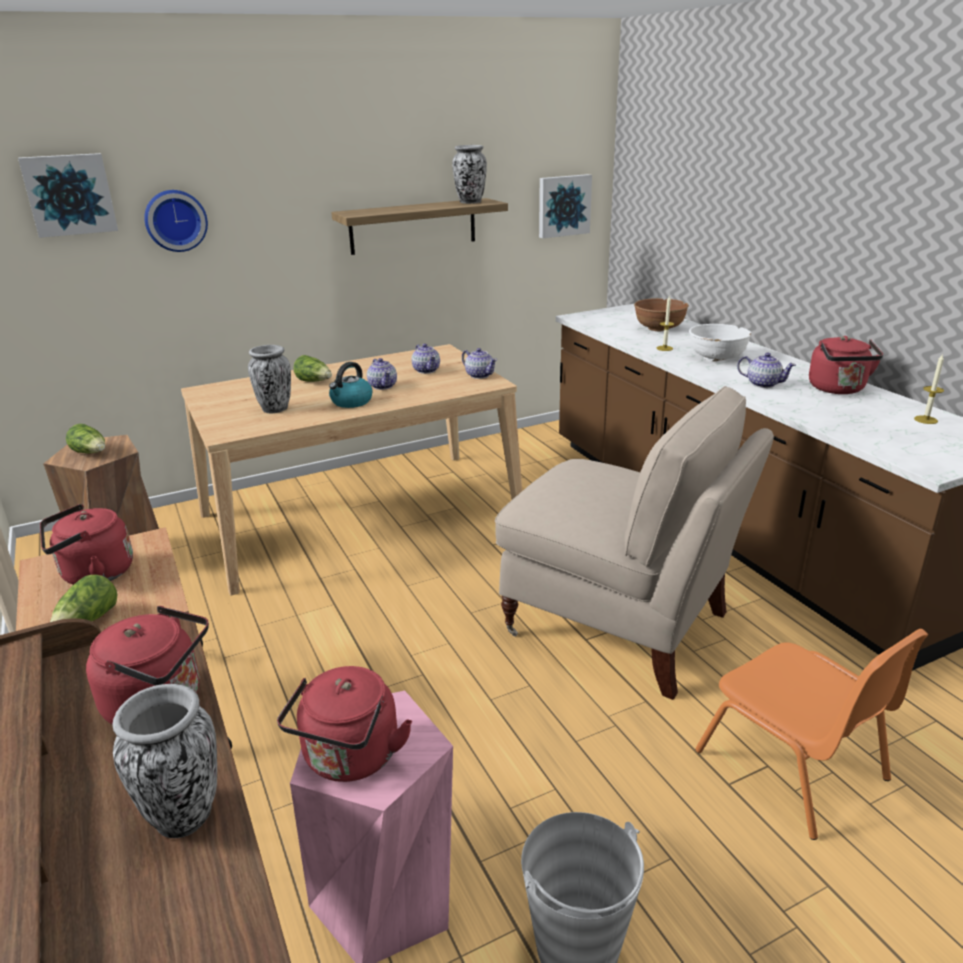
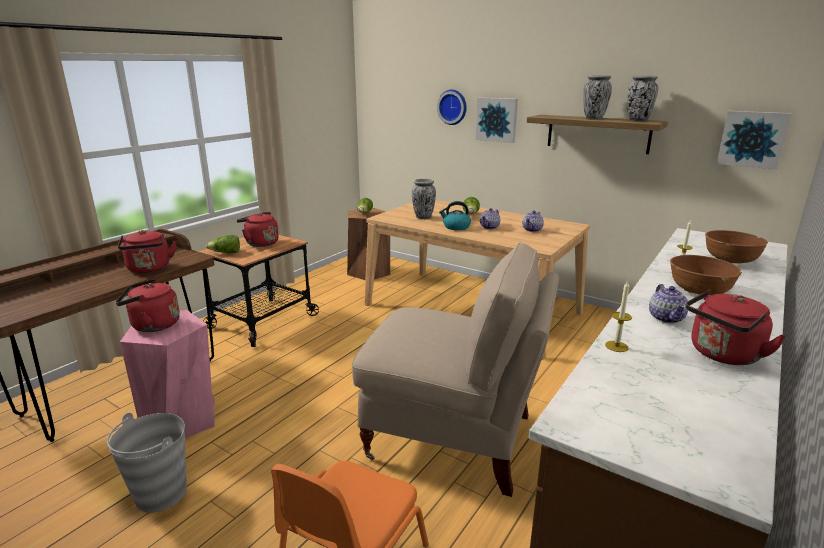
camera: 60 degrees right, 5 degrees down
picture [18,153,118,238] -> picture moved to [476,98,518,143]
vase [112,684,217,838] -> vase moved to [583,75,612,120]
teapot [462,348,497,379] -> none
beige chair [495,386,774,700] -> beige chair turned 75 degrees counterclockwise [352,242,559,497]
white bowl [689,324,751,361] -> brown bowl [670,255,742,295]
candle [914,353,944,424] -> candle moved to [605,281,632,352]

